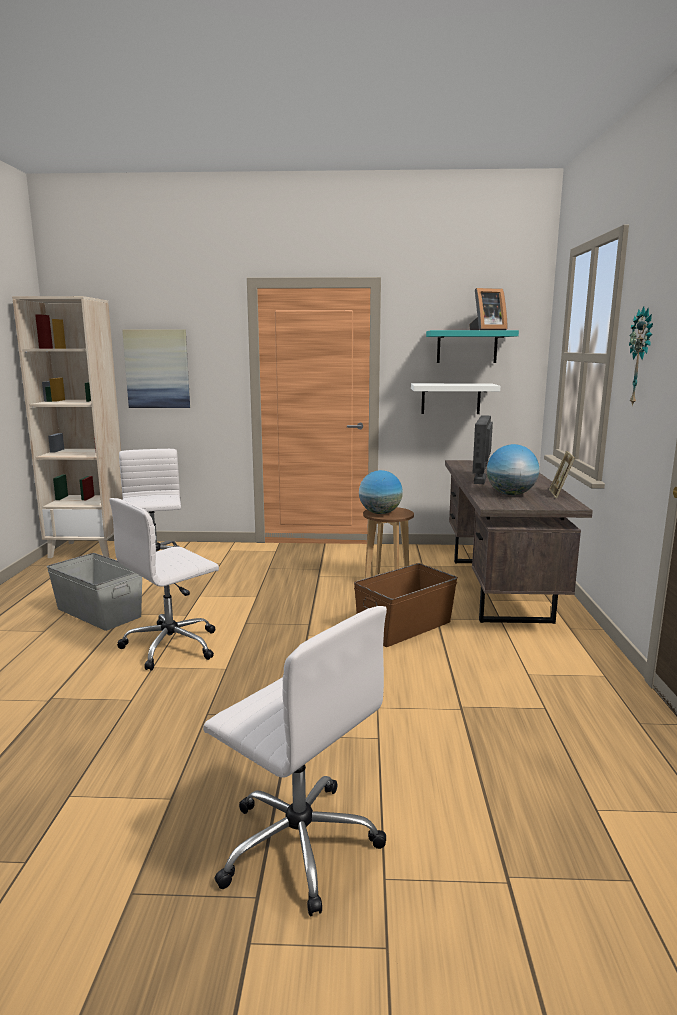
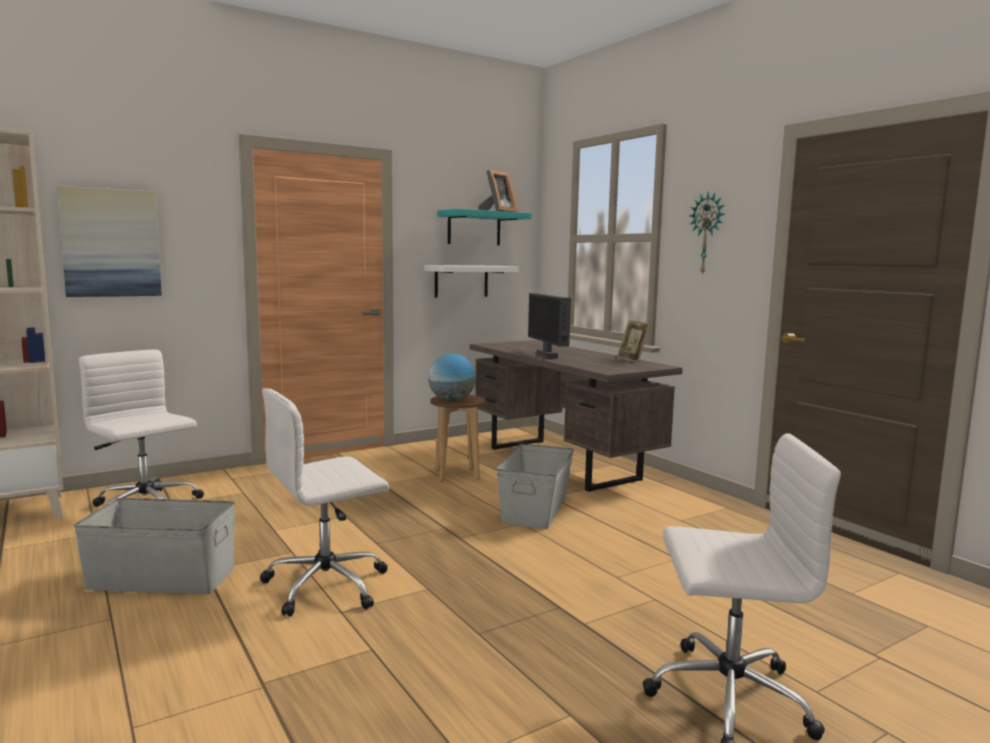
camera: 35 degrees left, 5 degrees down
white office chair [109,498,219,671] -> white office chair turned 45 degrees clockwise [260,388,389,617]
brown storage box [354,563,458,647] -> grey storage box [496,444,574,529]
globe [487,444,539,495] -> none

